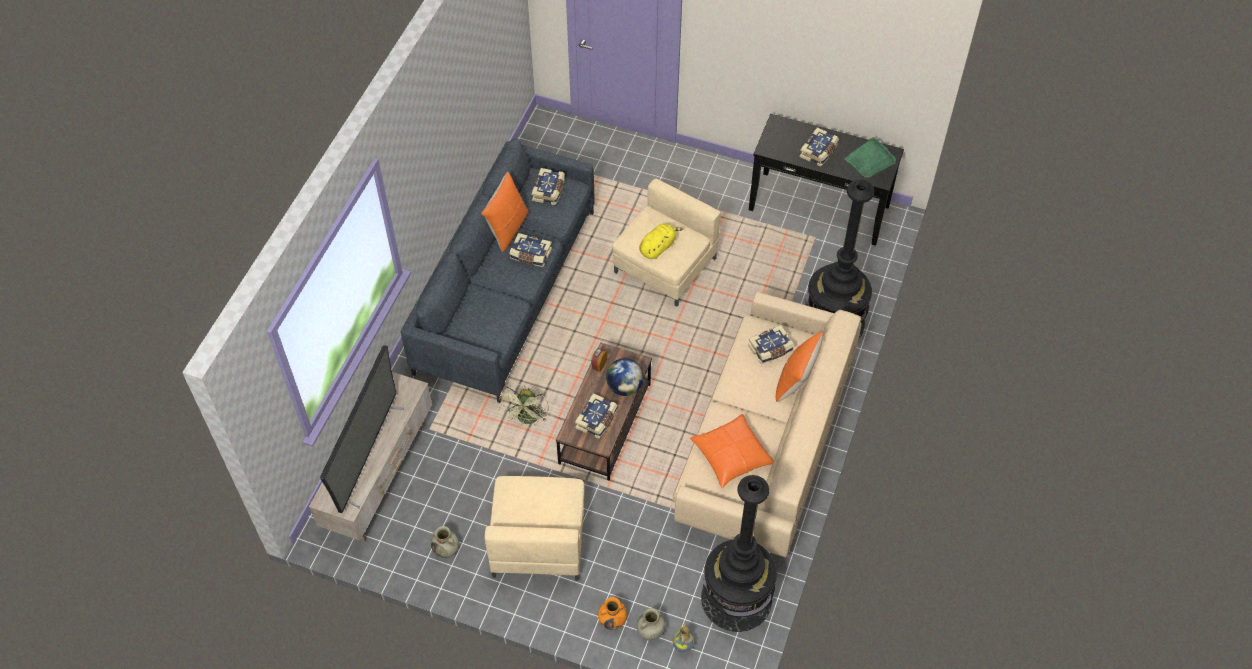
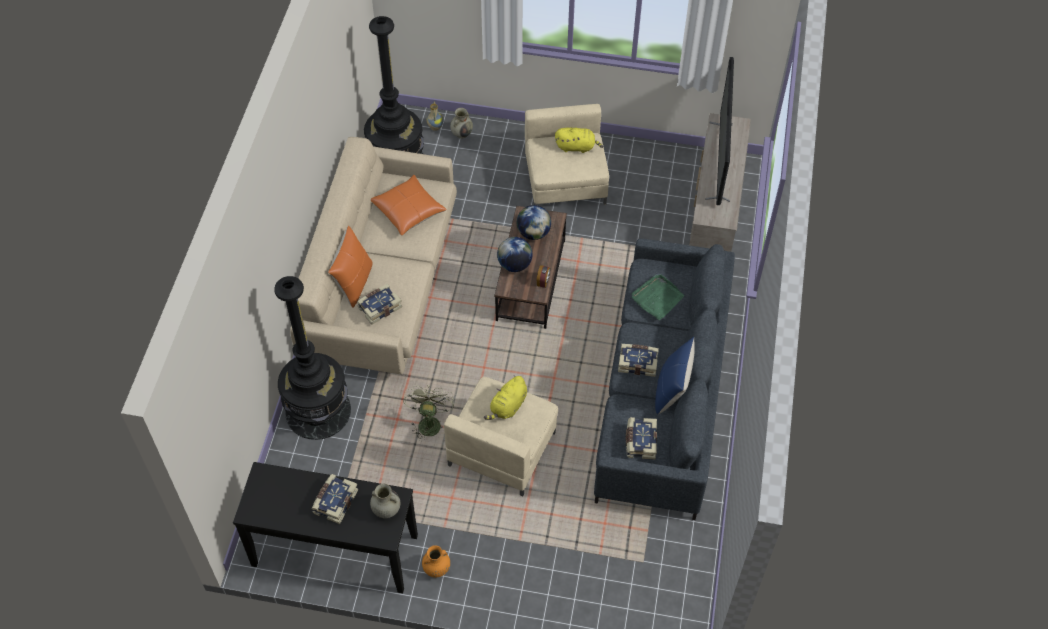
camera: 170 degrees right, 0 degrees up
beige vase [431,526,459,558] -> beige vase moved to [370,484,400,518]
orange pillow [481,172,528,252] -> blue pillow [655,337,695,415]
green fan [499,384,549,425] -> green fan moved to [403,385,454,441]
book [575,393,617,439] -> globe [517,205,551,240]
orange vase [598,597,627,630] -> orange vase moved to [422,545,450,578]
green tray [844,137,896,178] -> green tray moved to [632,274,684,320]
none -> yellow plush toy [555,128,603,153]

